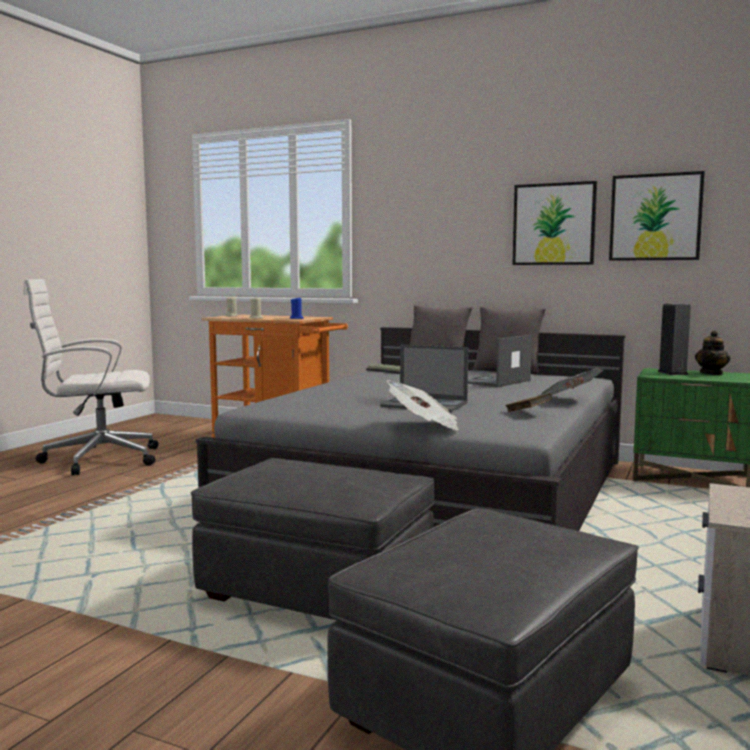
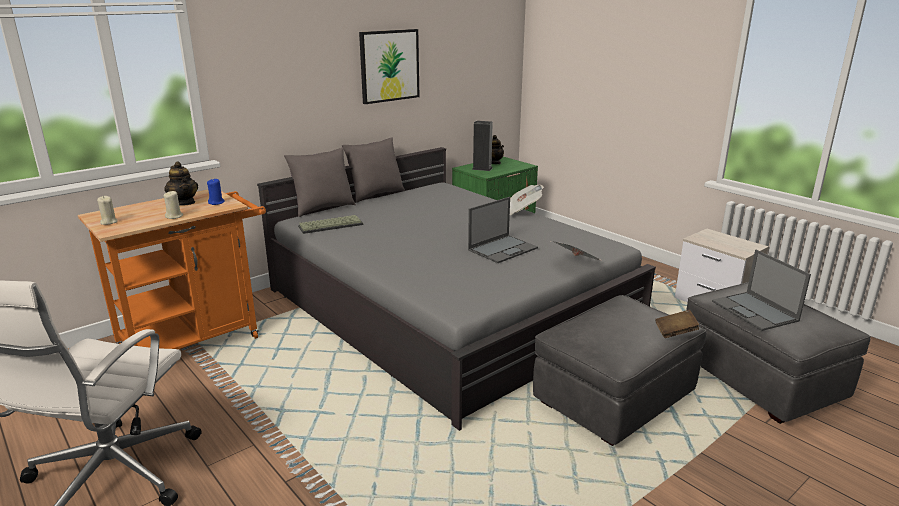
camera: 65 degrees left, 15 degrees up
laptop [468,335,532,387] -> laptop moved to [712,250,811,331]
brown book [505,394,552,412] -> brown book moved to [655,310,700,338]
picture [609,171,705,261] -> none
none -> teapot [164,161,198,205]

